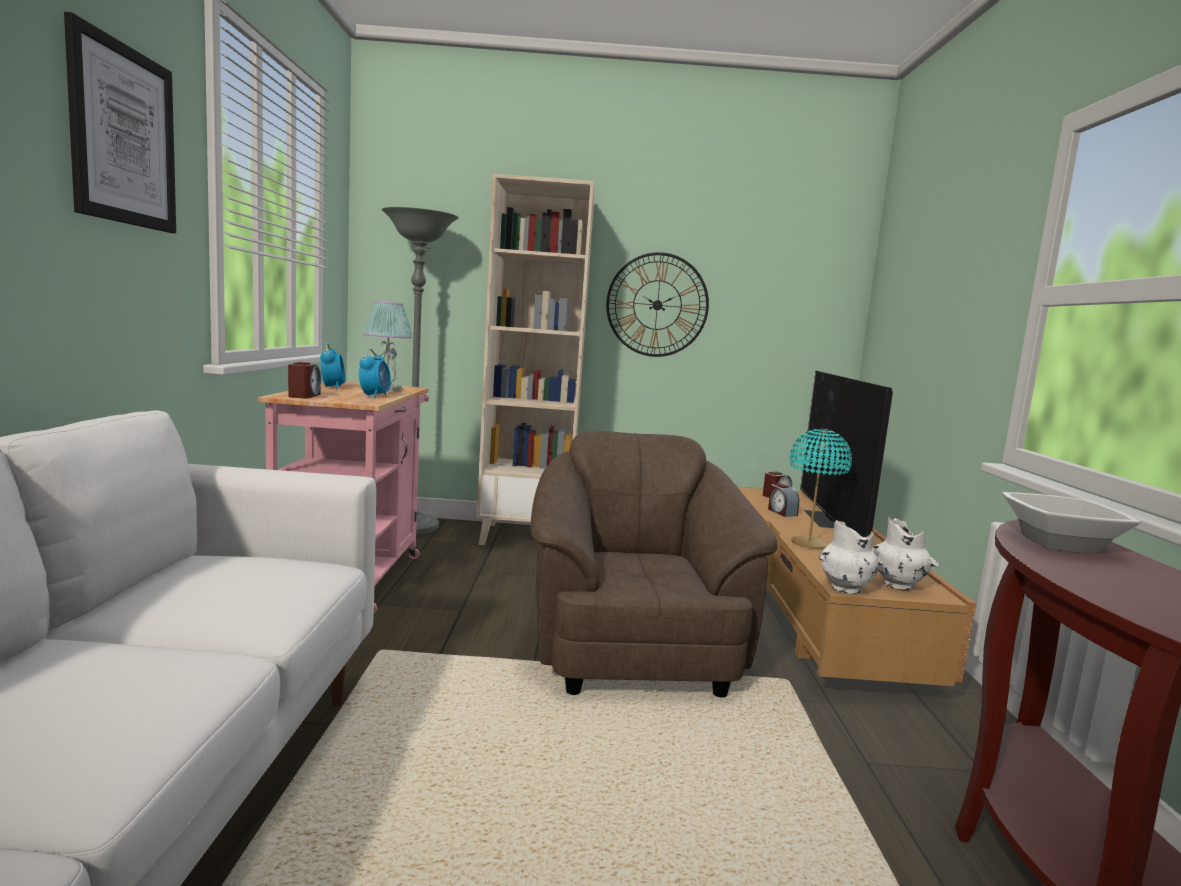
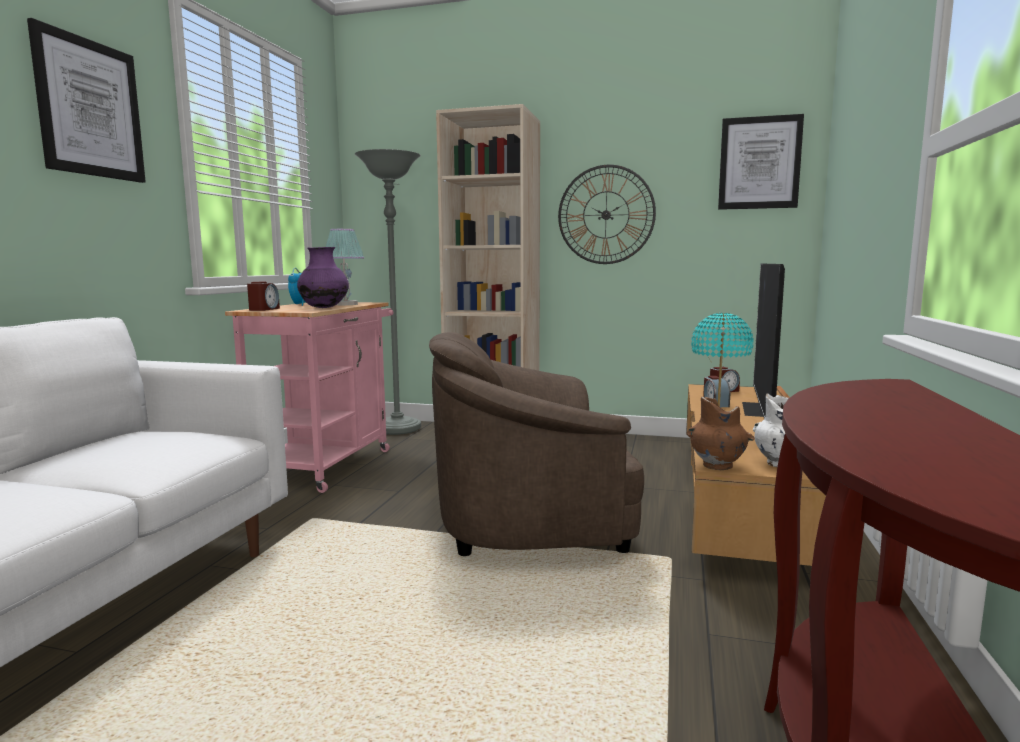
camera: 15 degrees right, 0 degrees up
alarm clock [359,349,391,398] -> purple vase [297,247,349,308]
brown armchair [531,431,777,698] -> brown armchair turned 105 degrees counterclockwise [429,332,644,556]
white vase [819,520,883,594] -> brown vase [687,397,755,470]
bowl [1002,492,1141,554] -> none
none -> picture [718,114,804,210]

